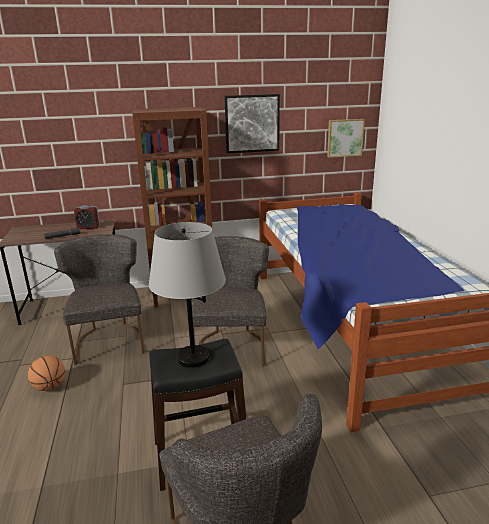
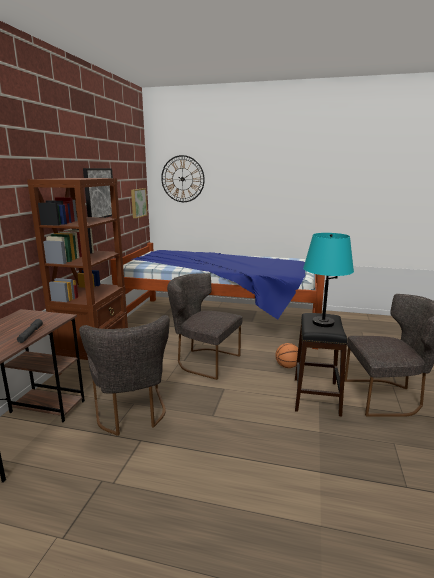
camera: 65 degrees left, 5 degrees down
basketball [28,356,65,391] -> basketball moved to [275,343,298,368]
grey chair [54,234,144,365] -> grey chair turned 120 degrees counterclockwise [79,315,170,436]
alarm clock [74,205,100,229] -> none
grey table lamp [149,222,226,368] -> turquoise table lamp [303,233,354,327]
none -> wall clock [161,155,205,202]

